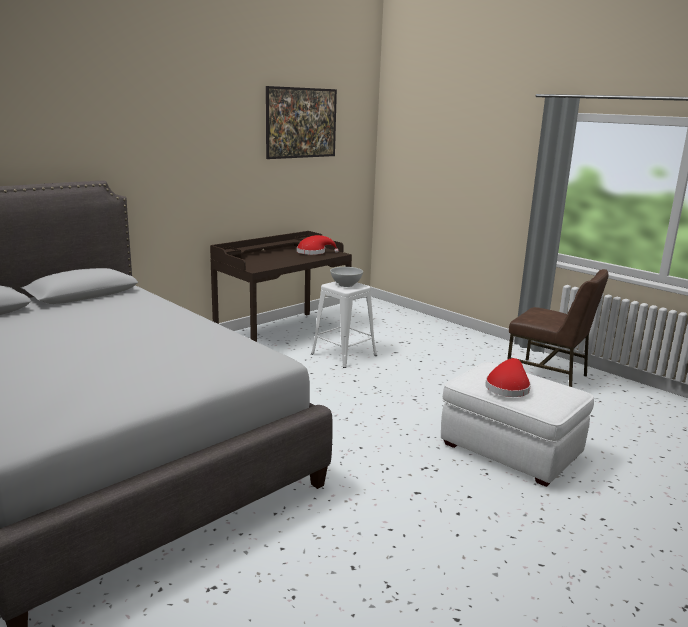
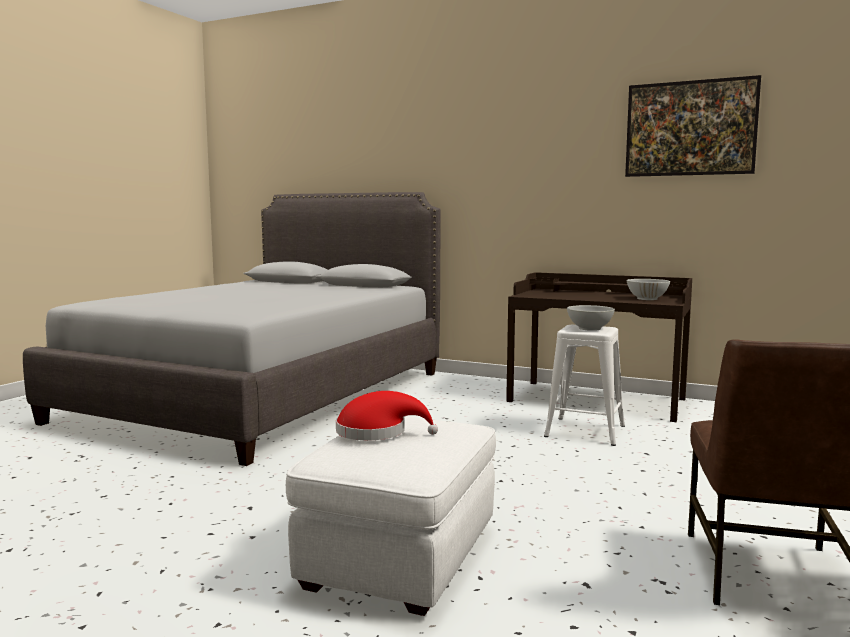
camera: 70 degrees right, 10 degrees down
red hat [297,235,339,255] -> white bowl [627,279,670,300]

